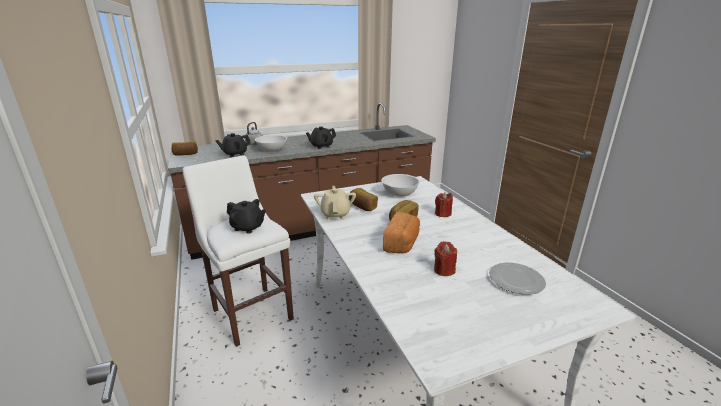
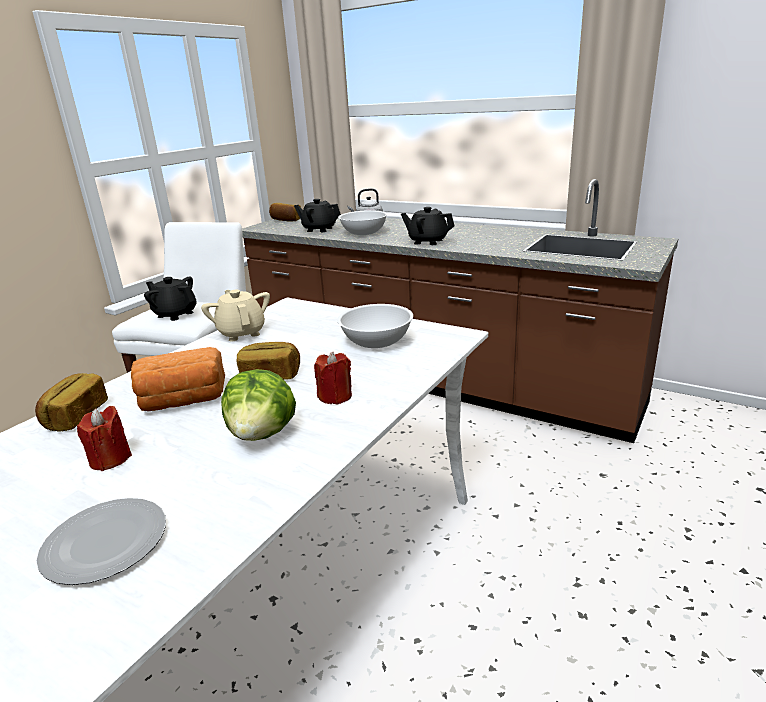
camera: 55 degrees right, 0 degrees up
black teapot [227,199,266,234] -> black teapot turned 135 degrees clockwise [144,277,197,321]
beige teapot [314,186,356,219] -> beige teapot turned 75 degrees counterclockwise [201,290,270,341]
bread [349,188,378,211] -> bread moved to [35,373,108,431]
none -> lettuce [221,369,296,441]

